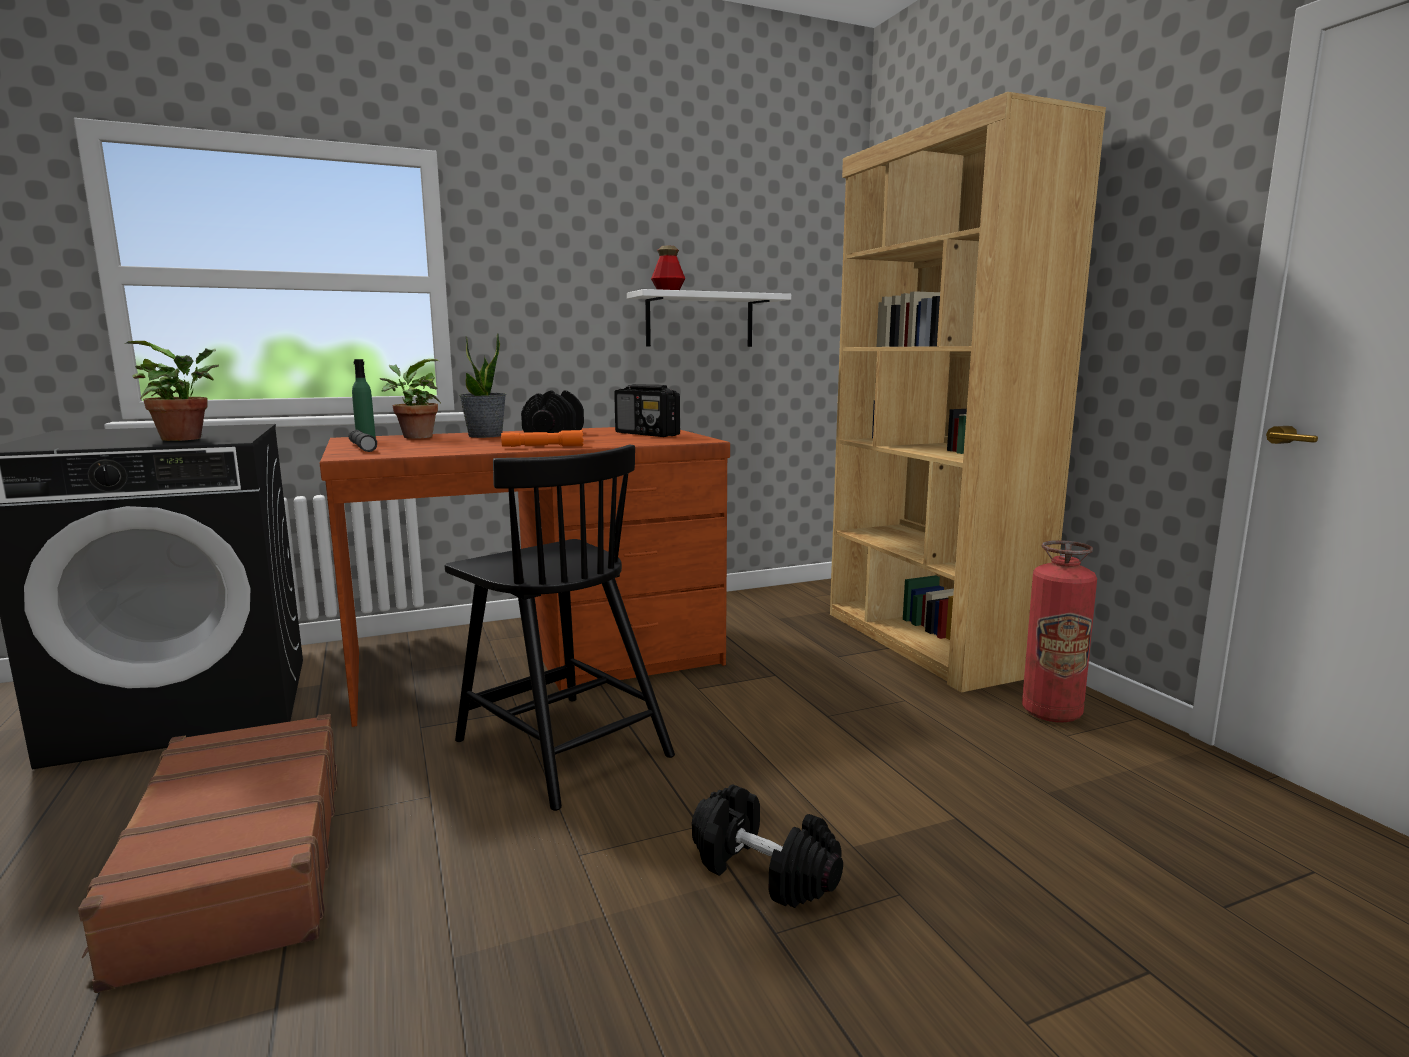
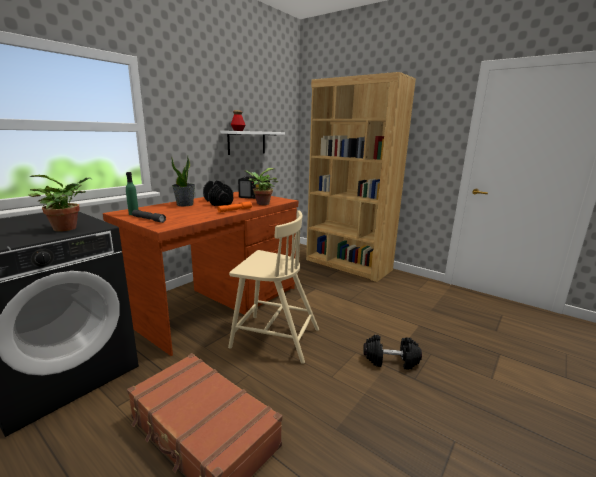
camera: 30 degrees left, 5 degrees up
potted plant [380,359,441,439] -> potted plant moved to [246,168,278,205]
black chair [445,445,675,811] -> beige chair [228,210,319,364]
fire extinguisher [1022,540,1097,722] -> none

